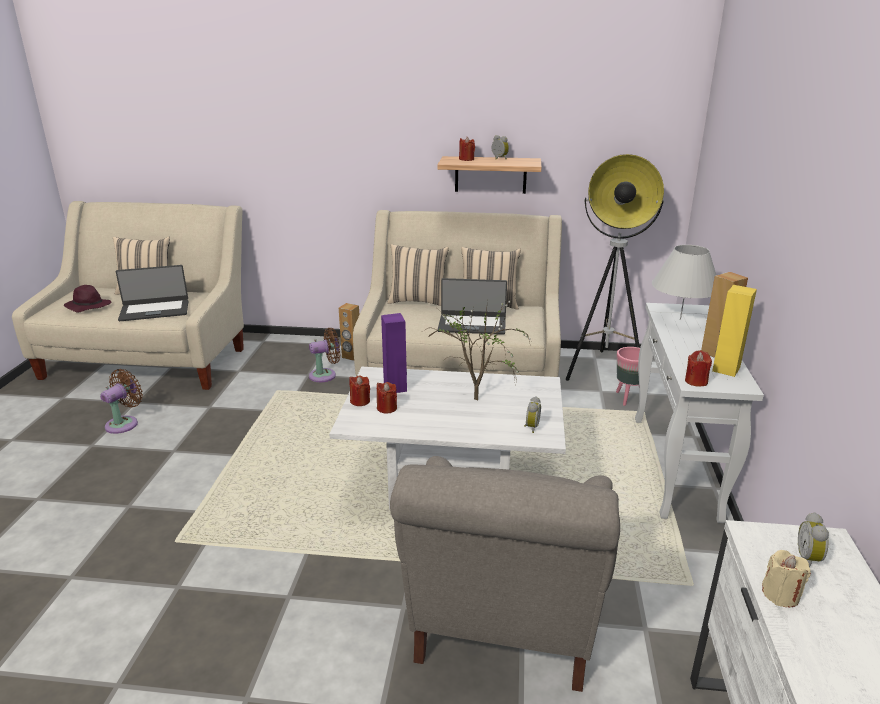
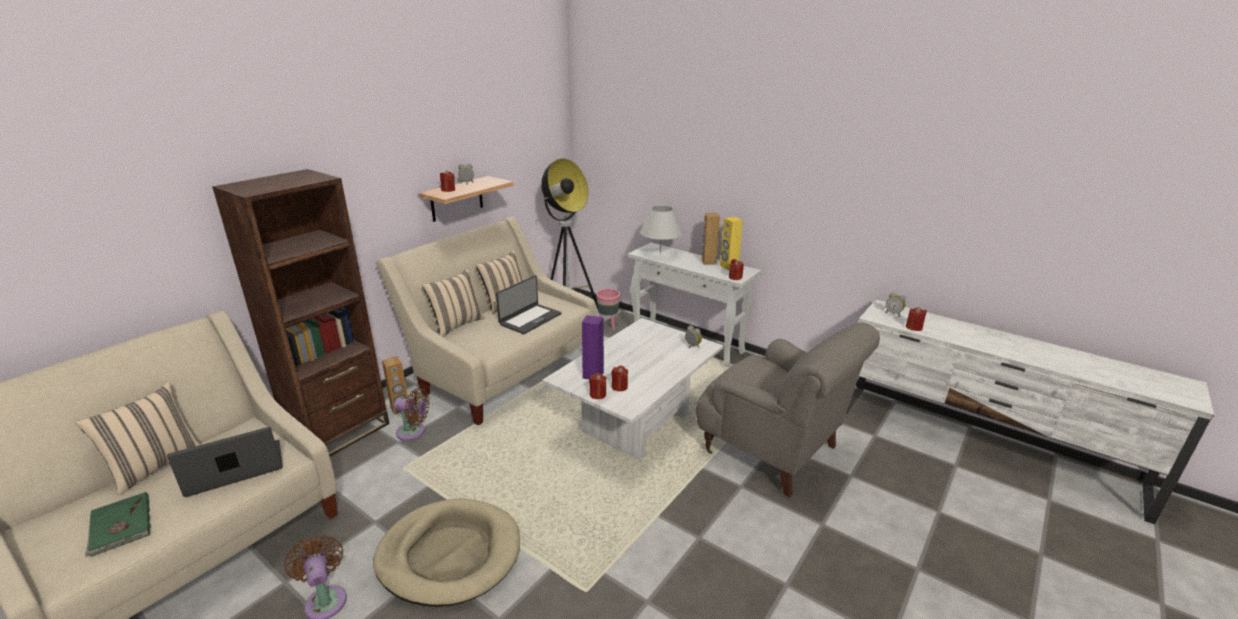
camera: 60 degrees left, 0 degrees up
purple hat [64,285,111,313] -> green book [85,492,150,557]
laptop [116,265,188,321] -> laptop turned 135 degrees counterclockwise [167,427,283,497]
brown fan [309,328,340,382] -> brown fan turned 90 degrees clockwise [394,388,430,441]
potted plant [425,298,531,400] -> none
beige candle [762,550,811,608] -> red candle [906,307,927,331]
none -> brown bookcase [212,169,390,456]
none -> beige dog bed [373,498,520,607]

